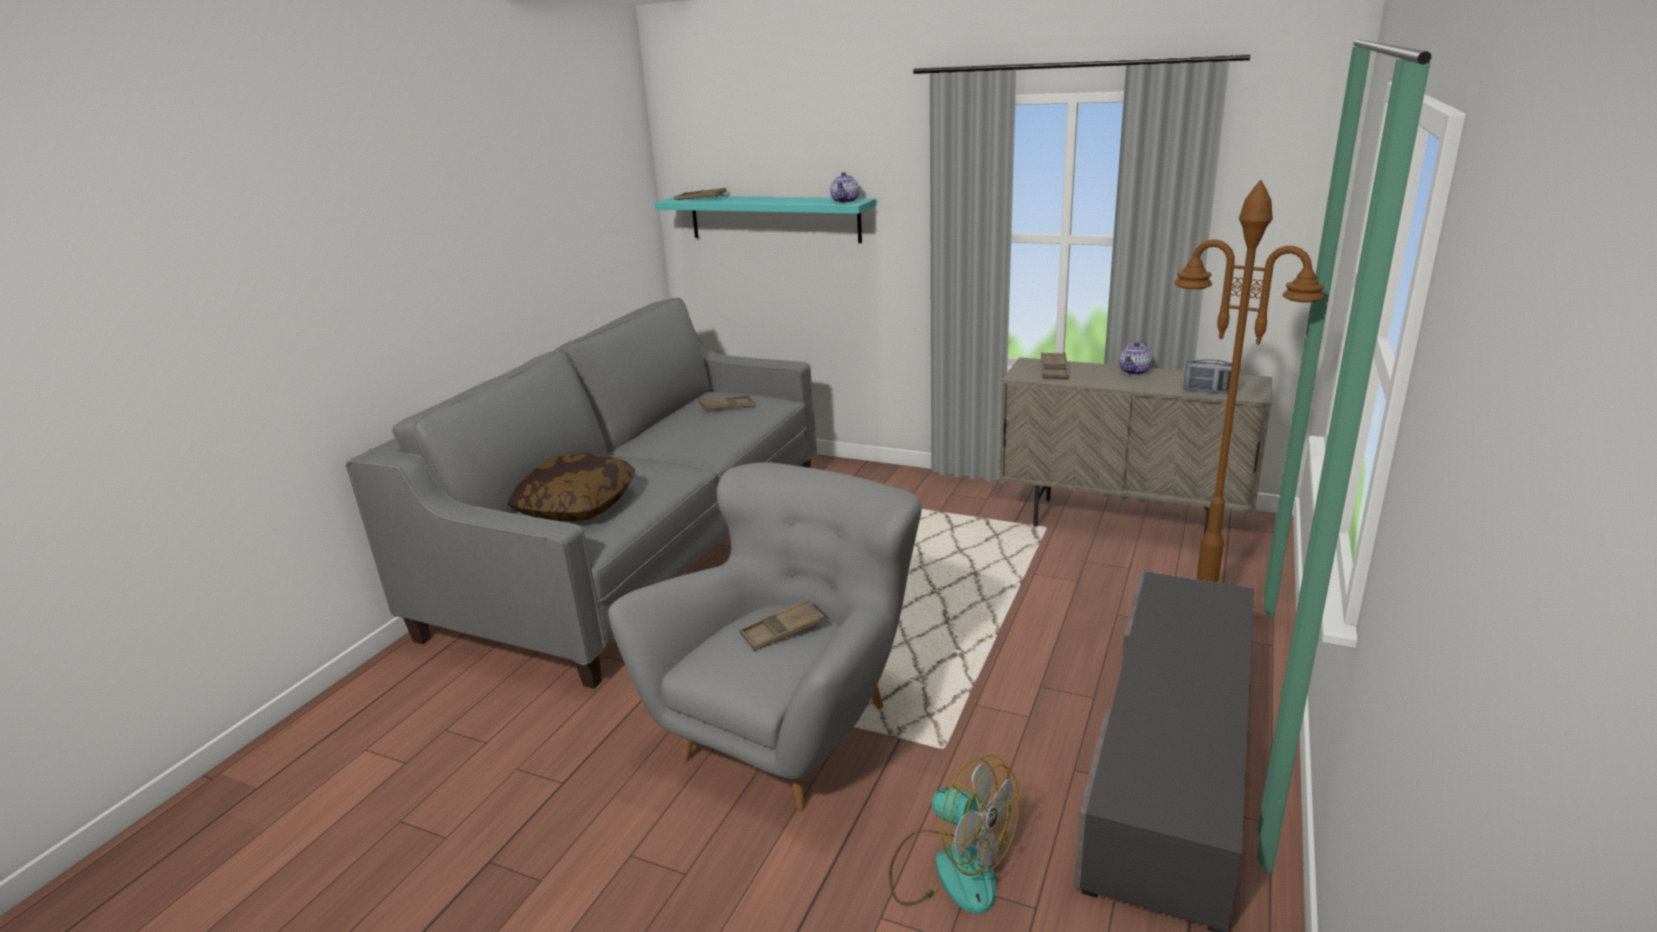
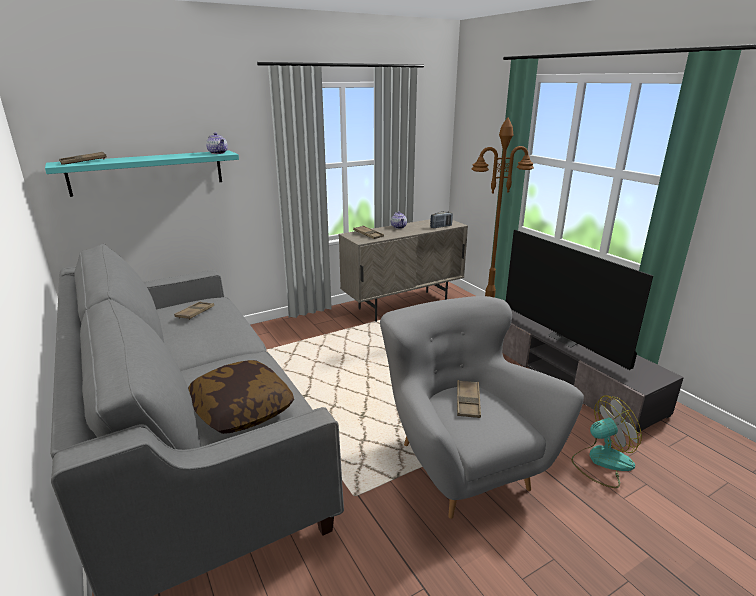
camera: 55 degrees left, 0 degrees up
none -> television [506,230,653,370]

